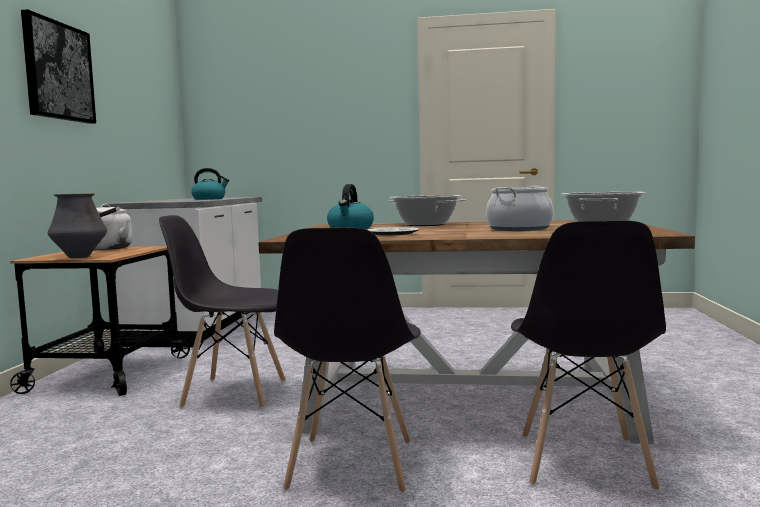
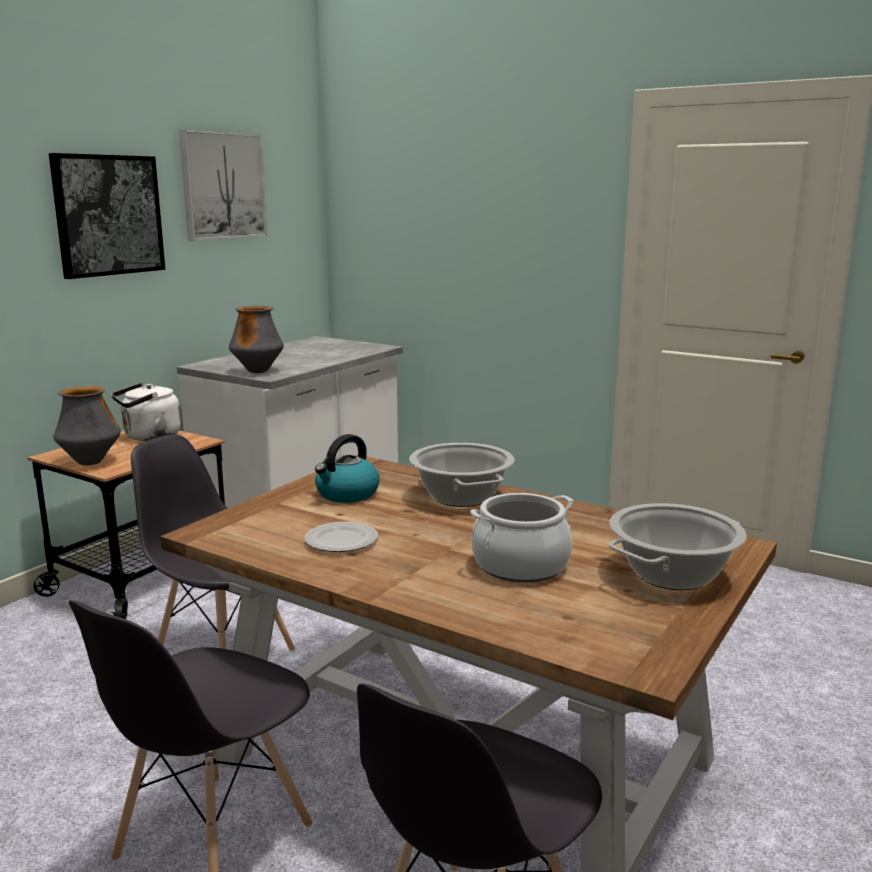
camera: 25 degrees right, 10 degrees up
kettle [191,168,229,200] -> none
none -> picture [179,129,267,241]
none -> vase [229,306,284,373]

